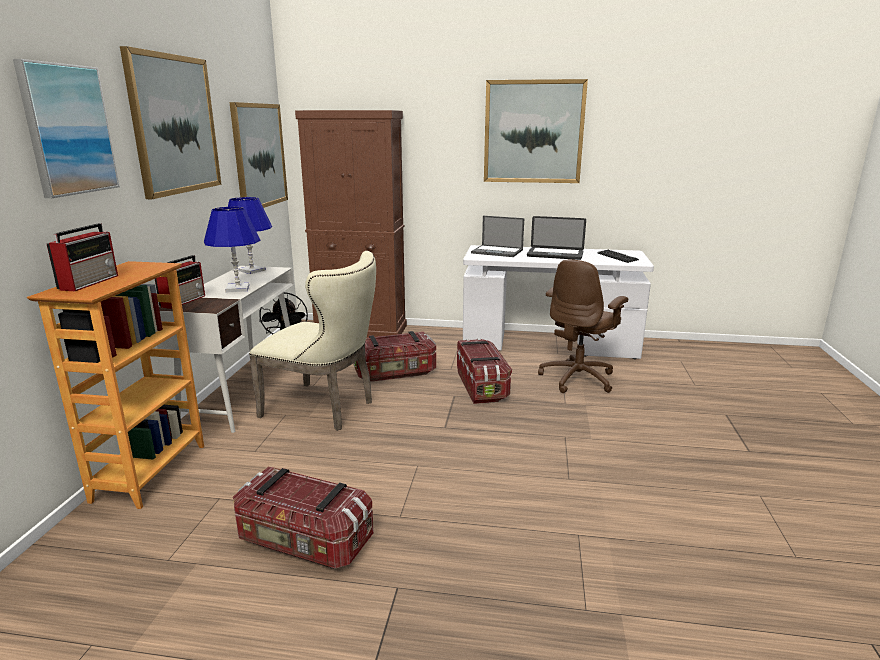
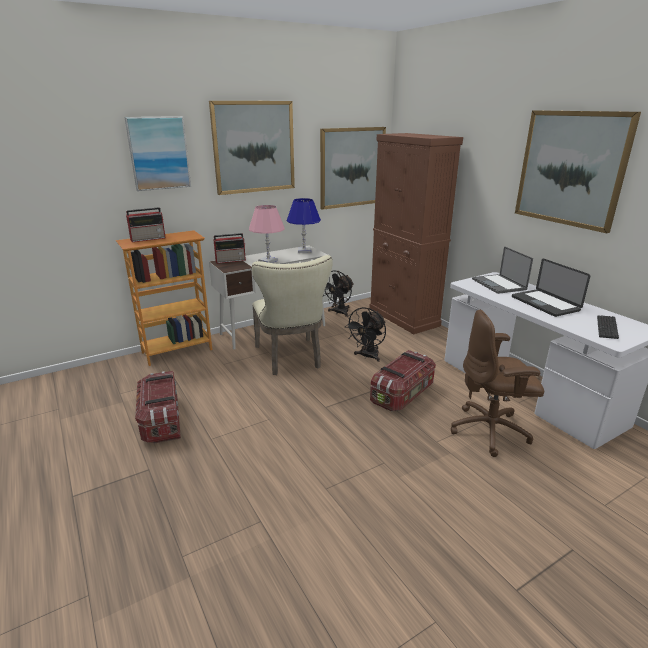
camera: 50 degrees right, 5 degrees up
blue table lamp [204,207,260,292] -> pink table lamp [249,205,285,263]
storage box [353,331,436,382] -> black fan [345,307,386,362]

